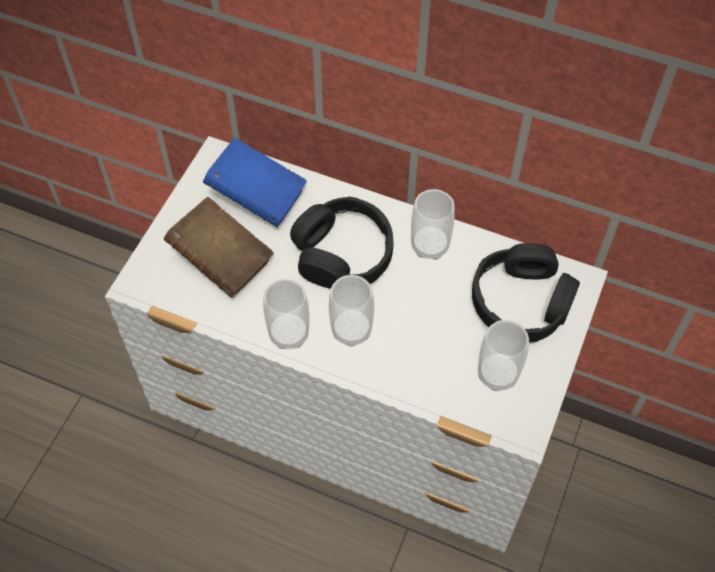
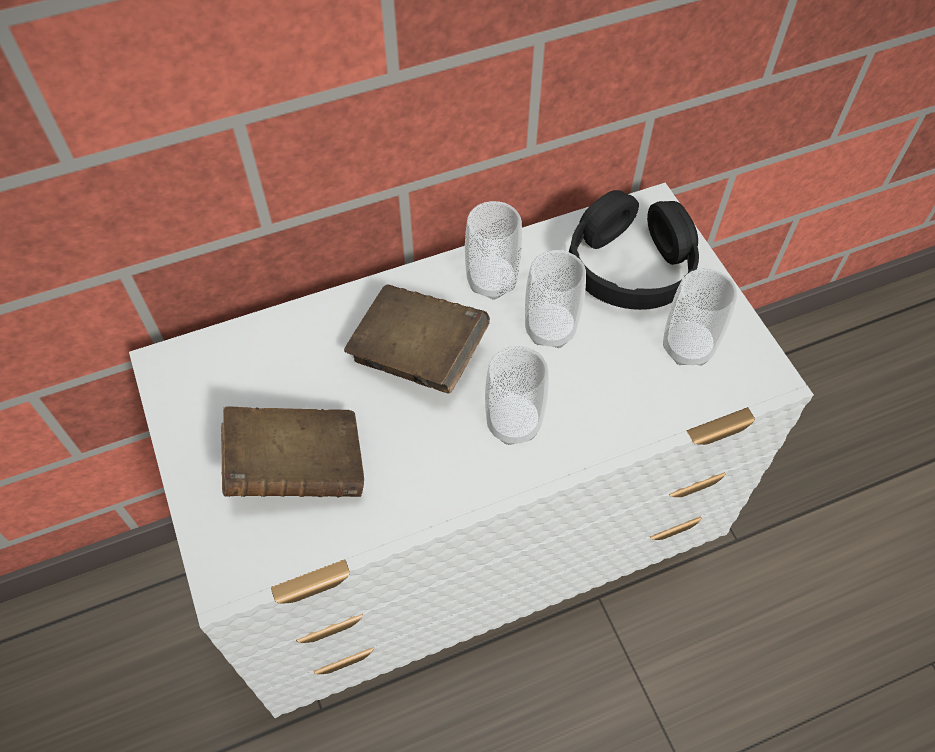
camera: 45 degrees left, 0 degrees up
blue book [203,138,307,227] -> none
cup [263,279,309,349] -> cup moved to [525,250,586,348]
black headphones [290,197,393,289] -> brown book [344,284,490,394]

